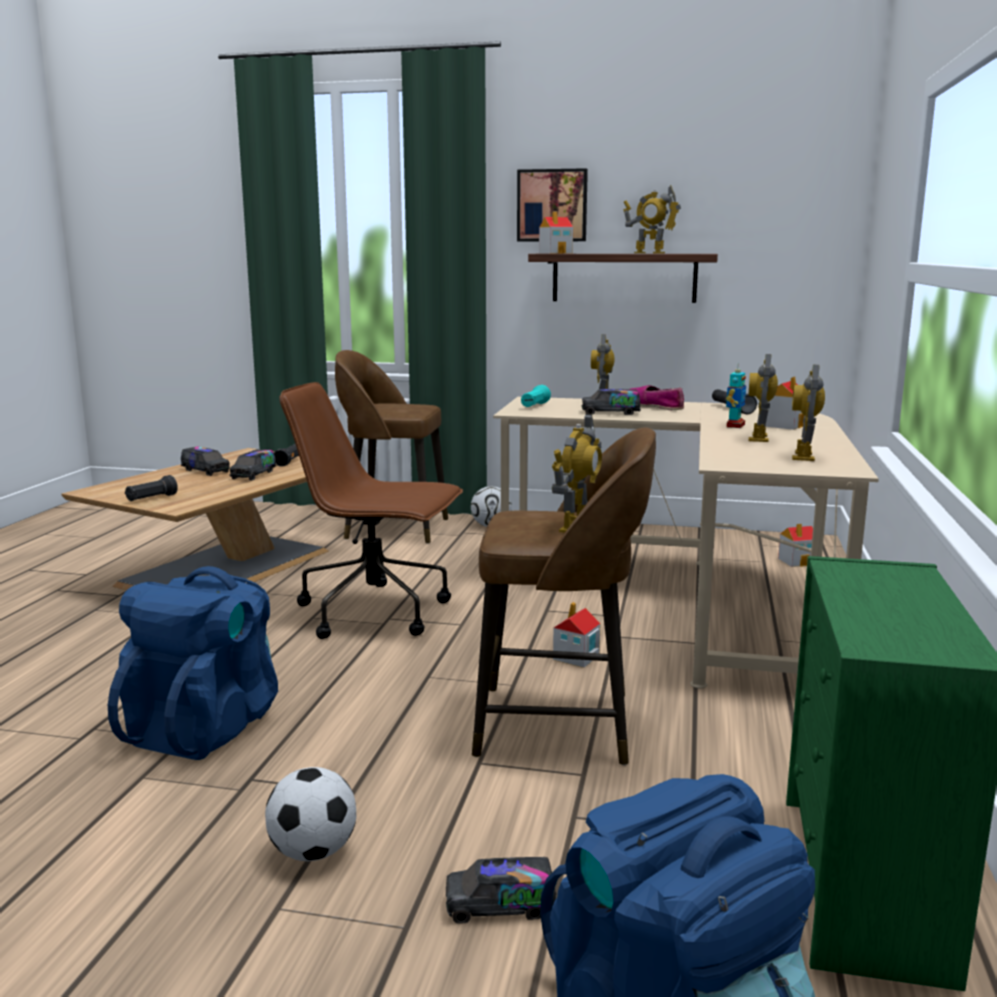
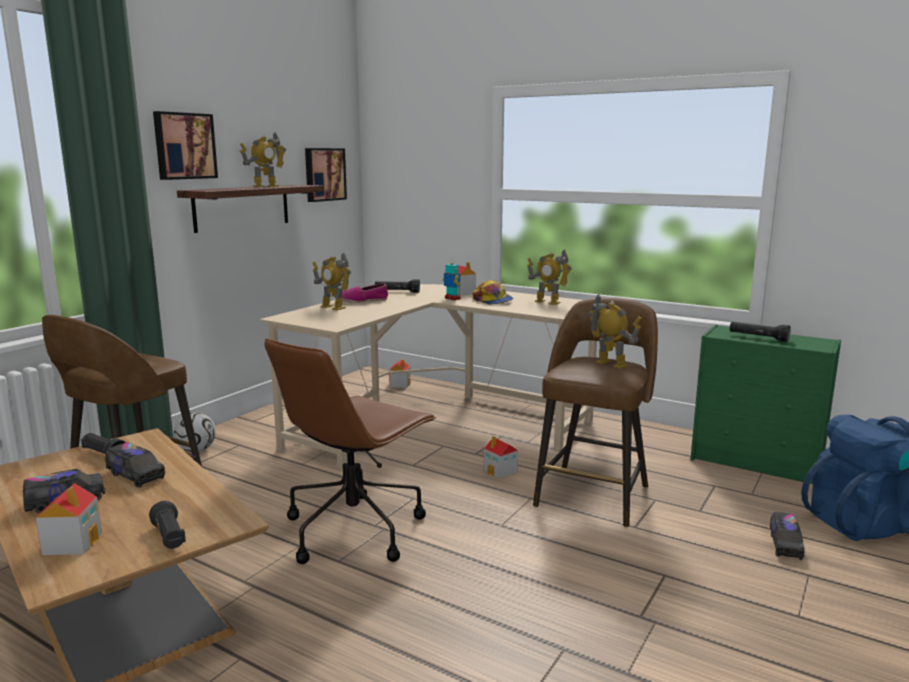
camera: 70 degrees left, 0 degrees up
blue backpack [108,566,278,760] -> none
football [265,767,356,861] -> none
turquoise flashlight [521,385,551,407] -> none
toy house [539,211,573,253] -> toy house moved to [35,483,102,555]
toy truck [581,389,641,415] -> none
toy robot [748,354,778,442] -> cap [472,280,513,304]
none -> picture [305,148,347,202]
none -> black flashlight [730,322,791,342]

